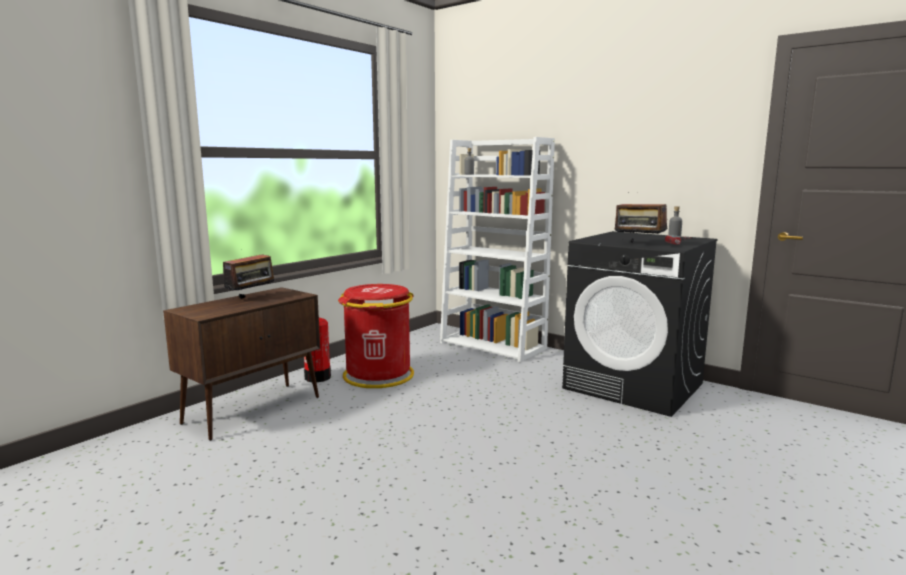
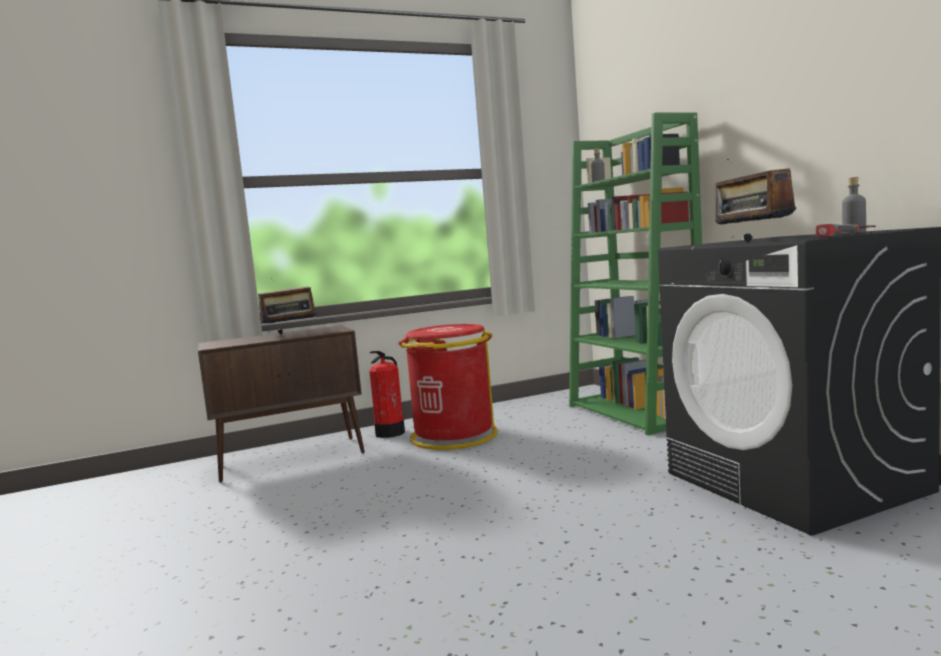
camera: 30 degrees right, 5 degrees down
white bookcase [440,137,555,362] -> green bookcase [569,112,702,435]

